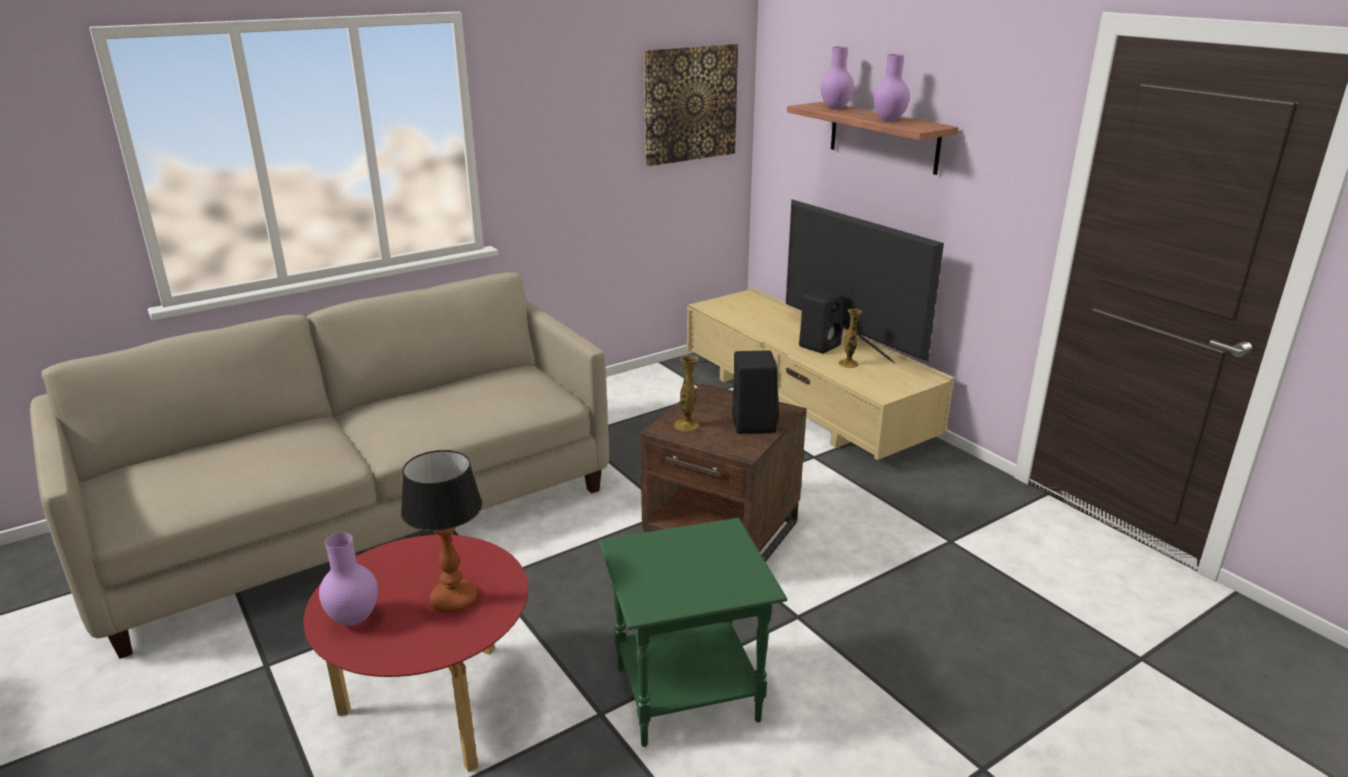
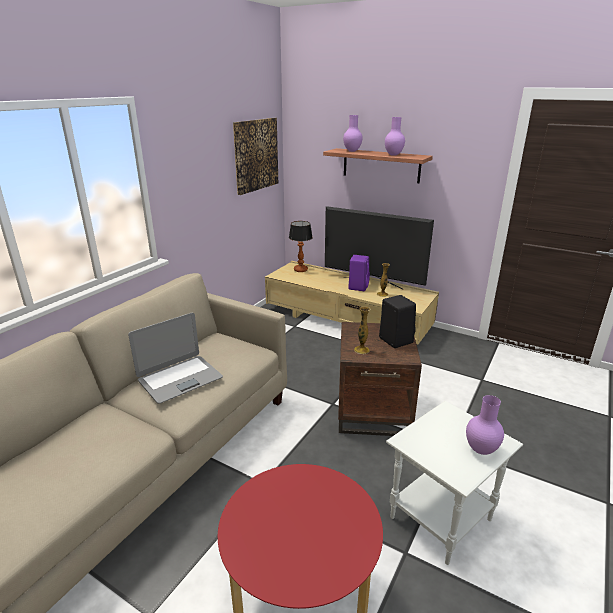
camera: 25 degrees left, 0 degrees up
purple vase [319,533,378,626] -> purple vase moved to [466,395,504,455]
table lamp [401,450,482,613] -> table lamp moved to [289,221,313,272]
green side table [598,518,787,747] -> white side table [386,401,523,565]
black speaker [799,288,843,354] -> purple speaker [348,255,370,291]
none -> laptop [128,313,223,404]

